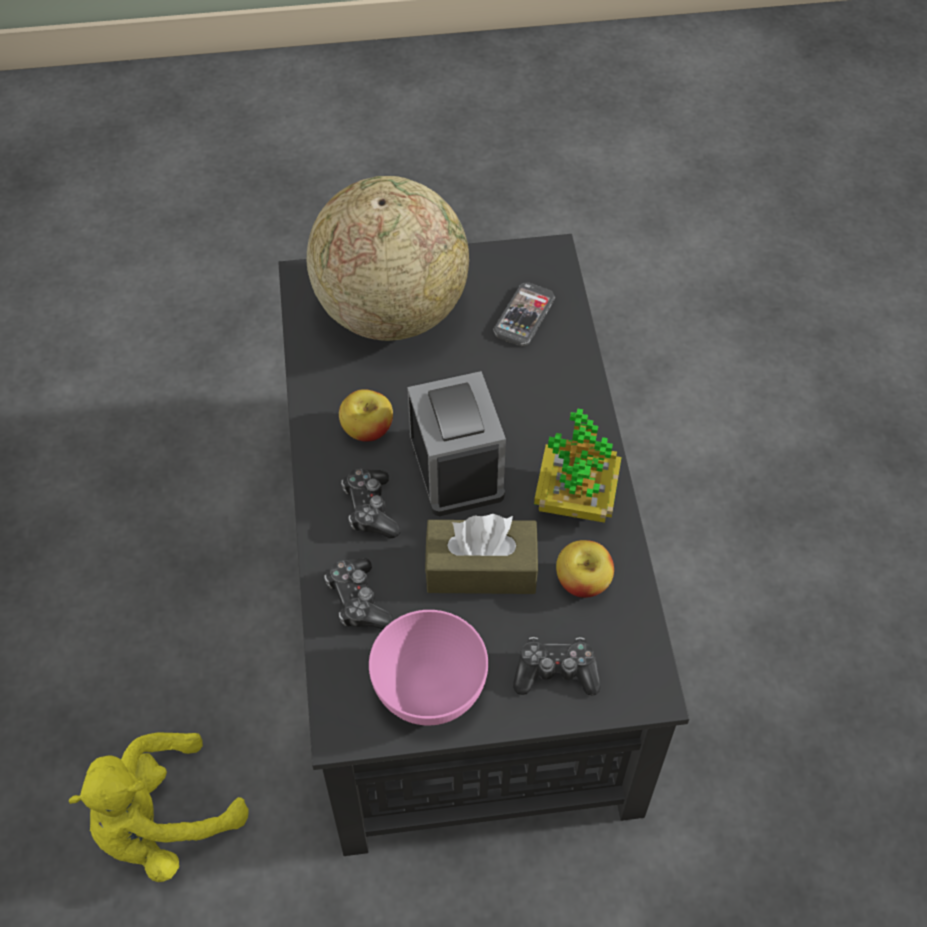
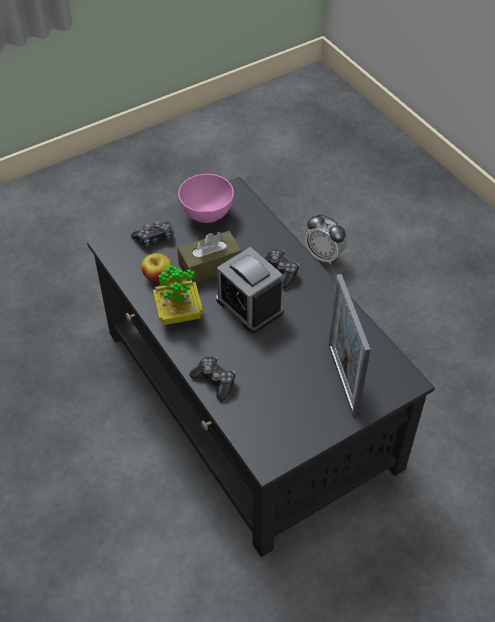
camera: 155 degrees right, 5 degrees down
yellow plush toy [69,732,249,882] -> alarm clock [305,214,347,265]
globe [307,176,469,341] -> picture frame [328,274,370,418]
game controller [324,558,394,629] -> game controller moved to [190,356,236,401]
apple [339,389,393,442] -> none
phone [493,282,555,346] -> none

